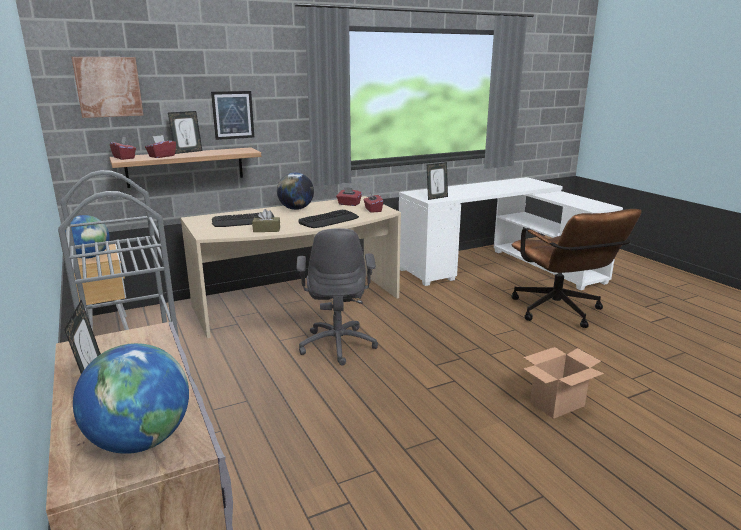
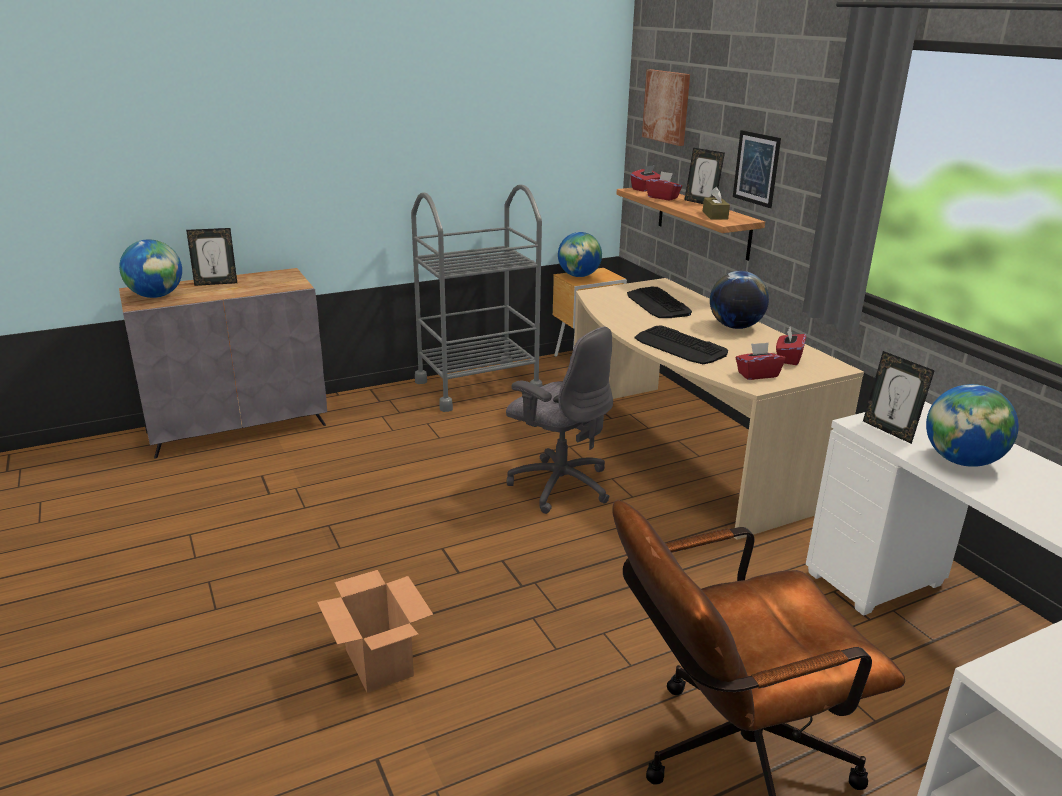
camera: 90 degrees right, 5 degrees up
brown tissue box [252,209,280,232] -> brown tissue box moved to [703,187,730,220]
grey office chair [297,228,378,366] -> grey office chair turned 135 degrees counterclockwise [506,327,613,514]
none -> globe [926,384,1019,467]

